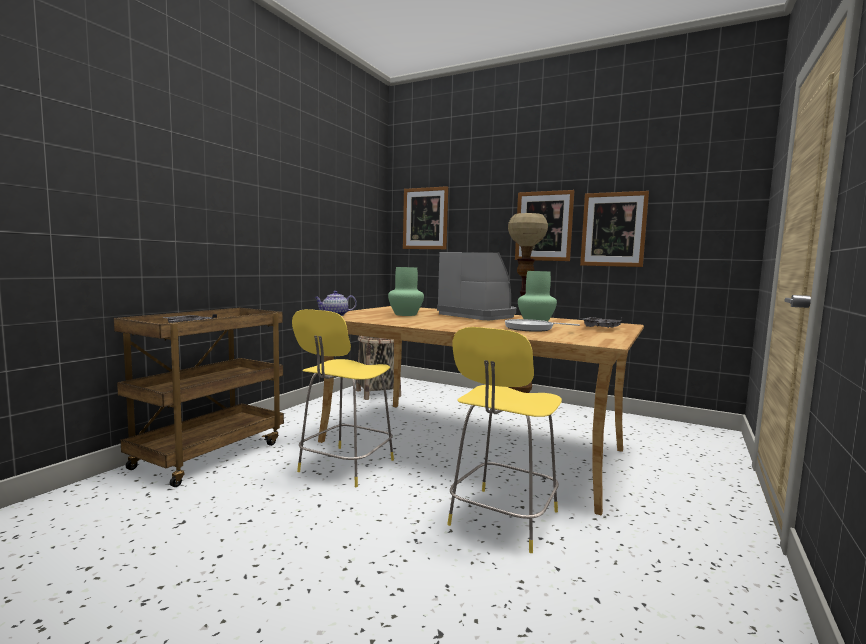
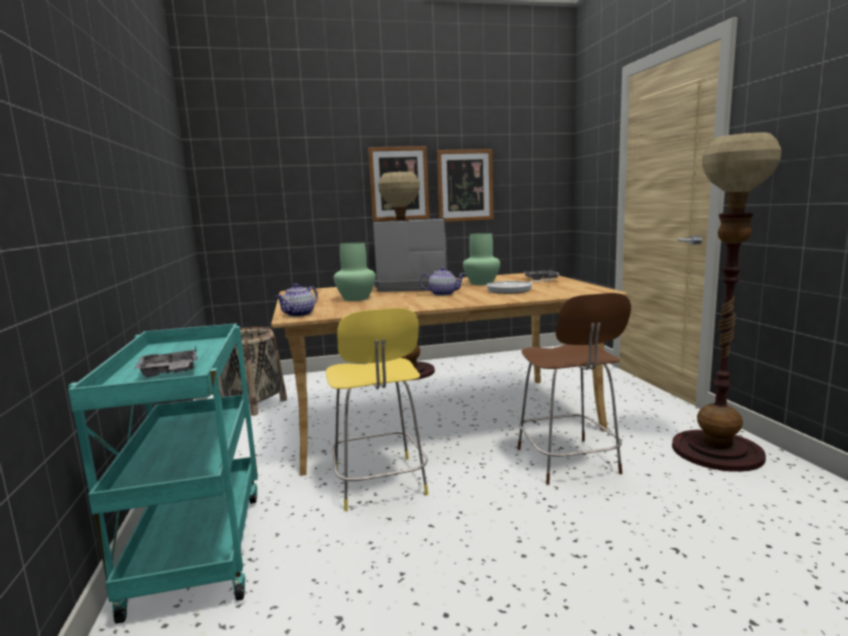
camera: 40 degrees left, 5 degrees up
brown cart [114,308,284,487] -> turquoise cart [68,323,258,624]
picture [403,186,448,249] -> none
yellow stool [447,327,562,553] -> brown stool [518,293,631,485]
none -> teapot [419,267,466,296]
none -> floor lamp [672,132,781,472]

